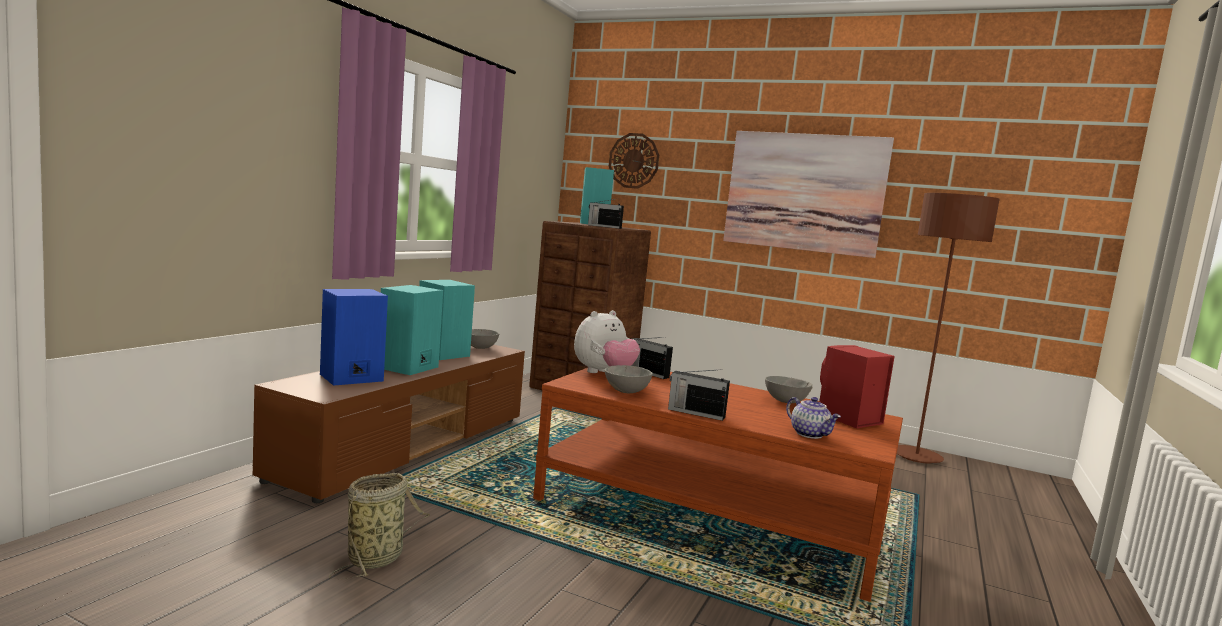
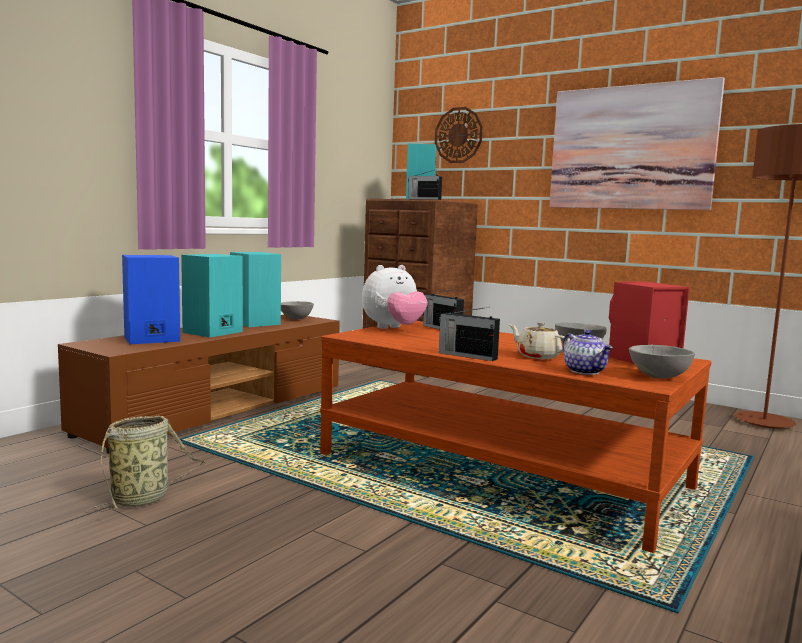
camera: 10 degrees right, 0 degrees up
grey bowl [605,365,653,393] -> grey bowl moved to [629,345,695,379]
none -> beige teapot [509,322,570,359]

